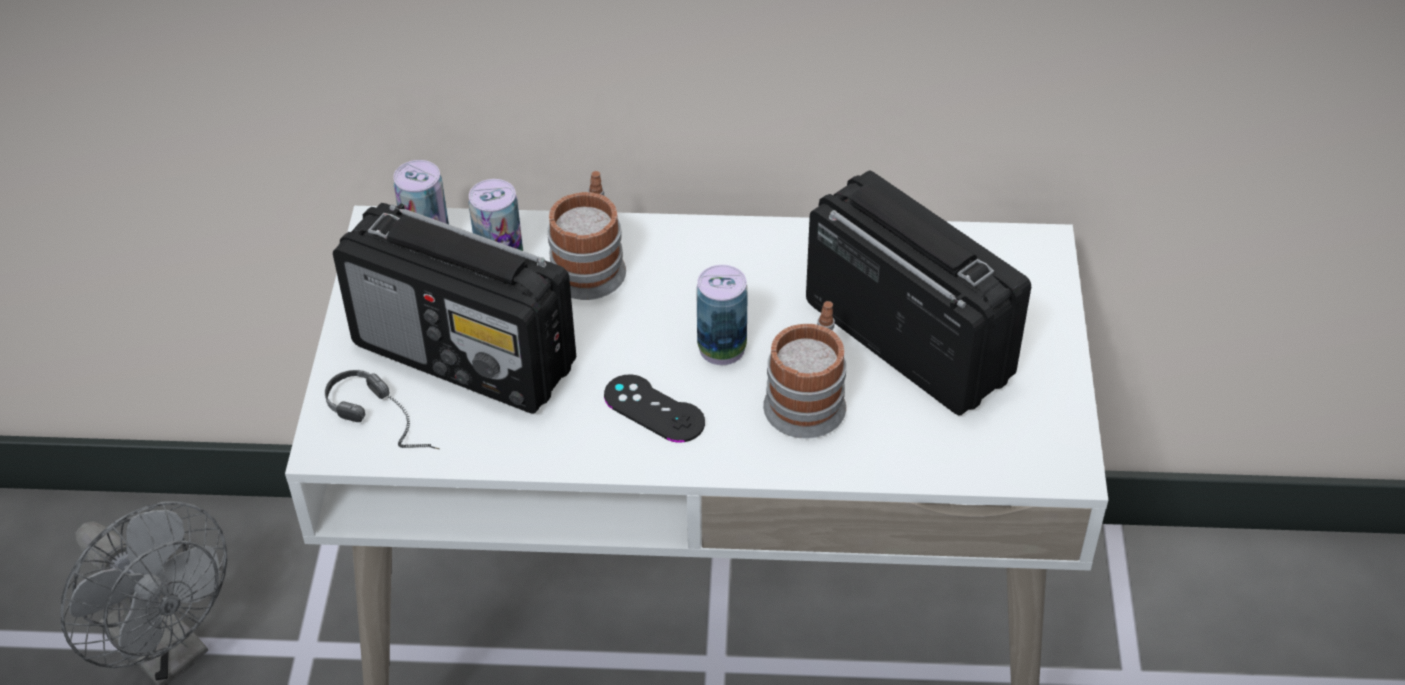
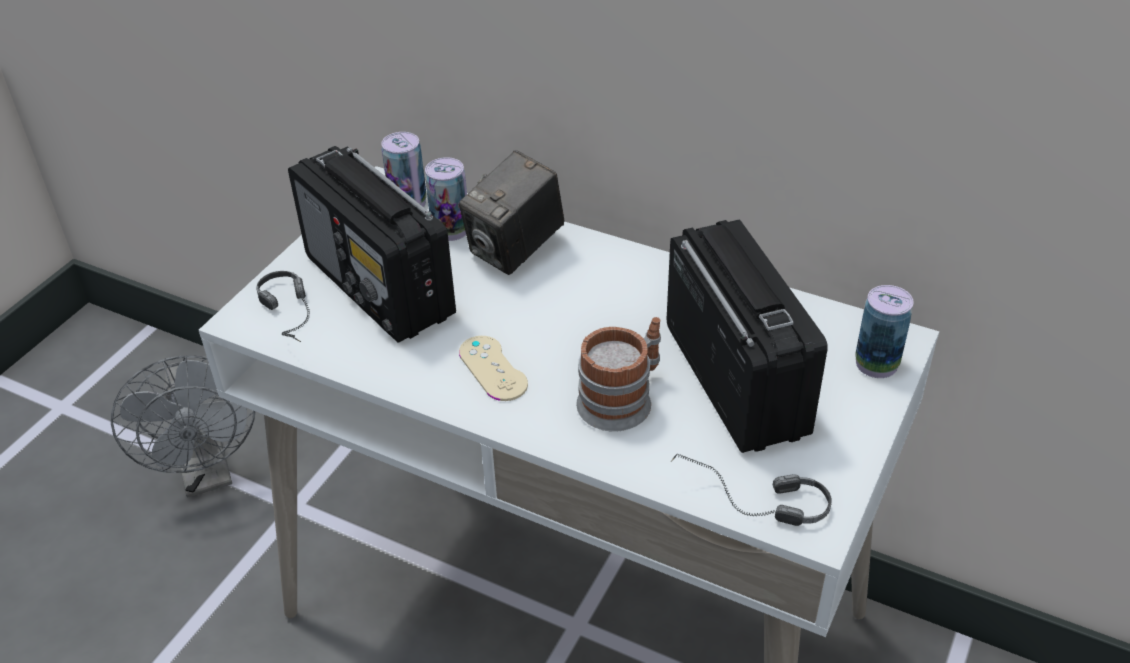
camera: 25 degrees right, 5 degrees down
mug [547,171,626,300] -> camera [459,150,565,275]
black game controller [604,374,705,443] -> beige game controller [459,336,528,401]
can [696,265,748,365] -> can moved to [855,285,914,378]
none -> headphones [671,454,832,526]

